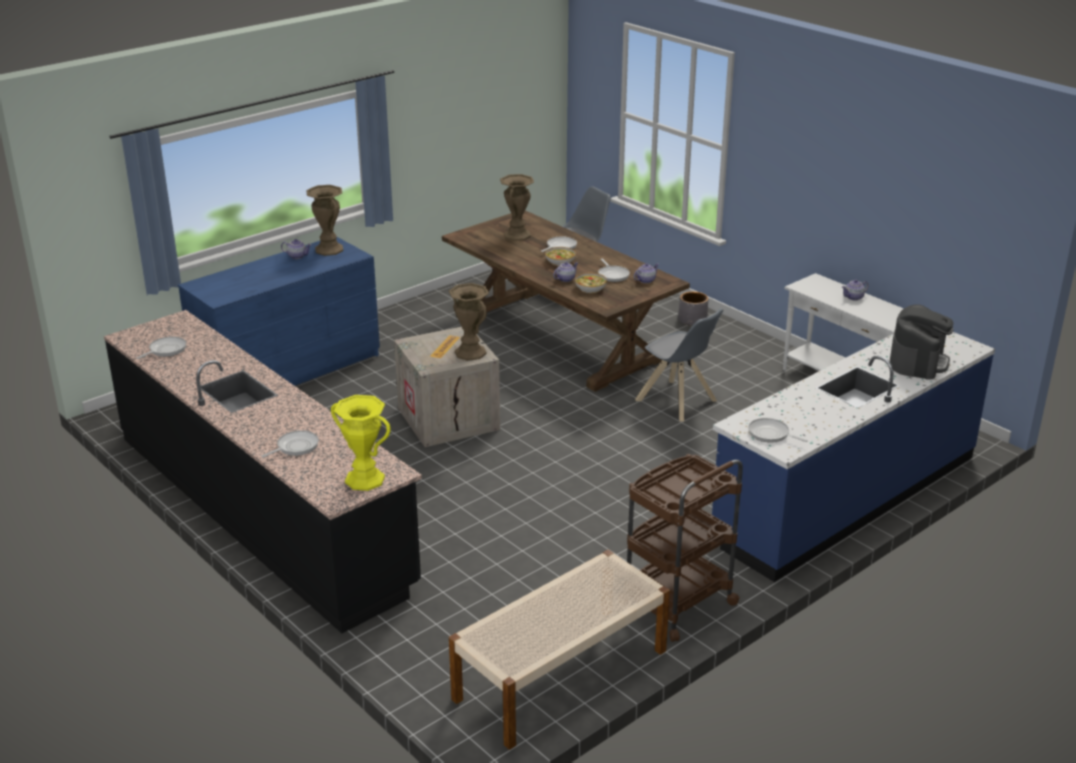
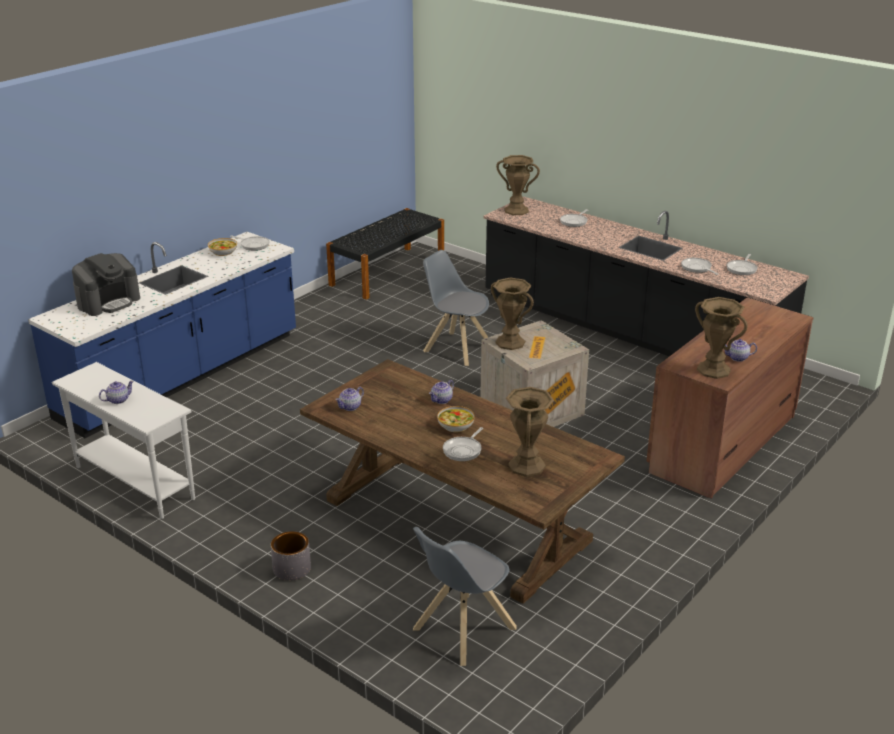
camera: 170 degrees right, 0 degrees up
blue dresser [178,237,380,386] -> brown dresser [646,297,814,499]
yellow vase [331,395,391,491] -> brown vase [496,155,540,215]
beige bench [449,549,670,750] -> black bench [326,208,444,300]
bowl [575,273,607,293] -> bowl moved to [208,238,237,256]
frying pan [598,259,630,282] -> frying pan moved to [681,258,718,275]
brown cart [617,454,743,642] -> none
grey chair [635,308,723,421] -> grey chair moved to [423,250,489,366]
coffee machine [890,305,953,380] -> coffee machine turned 150 degrees counterclockwise [72,253,140,316]

